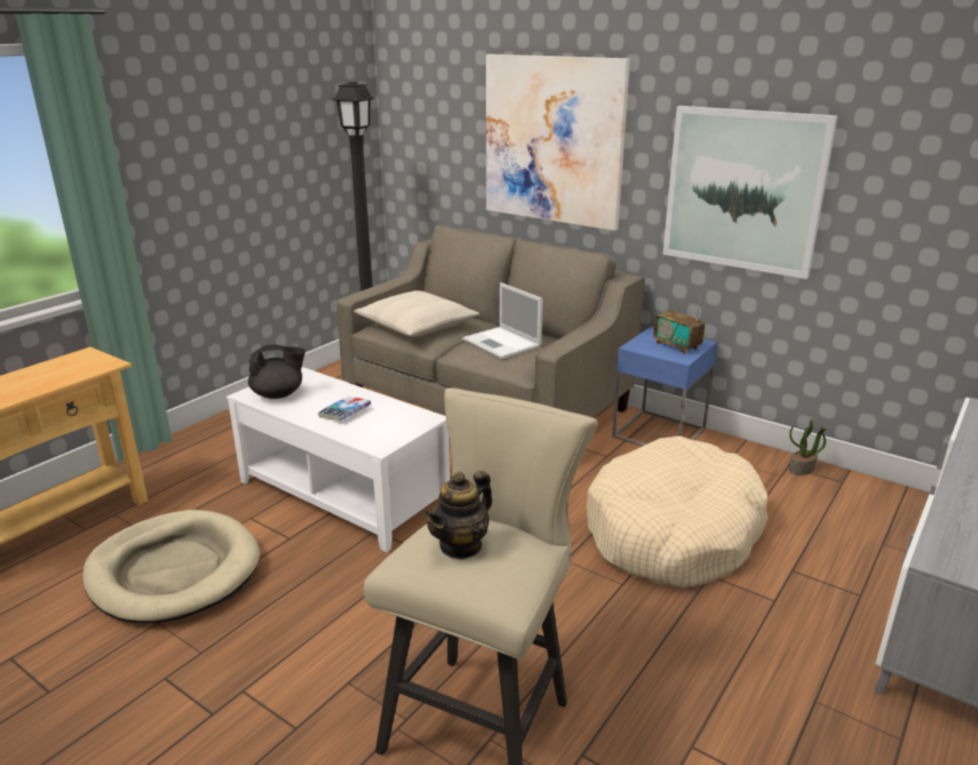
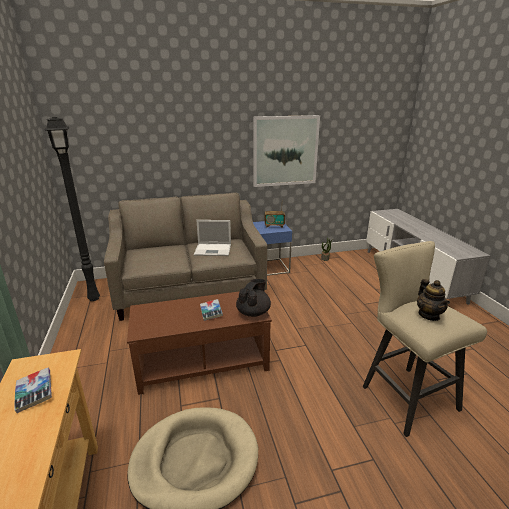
camera: 50 degrees left, 0 degrees up
white coffee table [226,367,450,553] -> brown coffee table [127,291,272,395]
black teapot [248,345,305,399] -> black teapot moved to [236,279,271,317]
beige pillow [354,291,479,337] -> none
picture [486,54,630,231] -> none
beige dog bed [587,436,768,588] -> none
none -> book [14,368,52,413]

